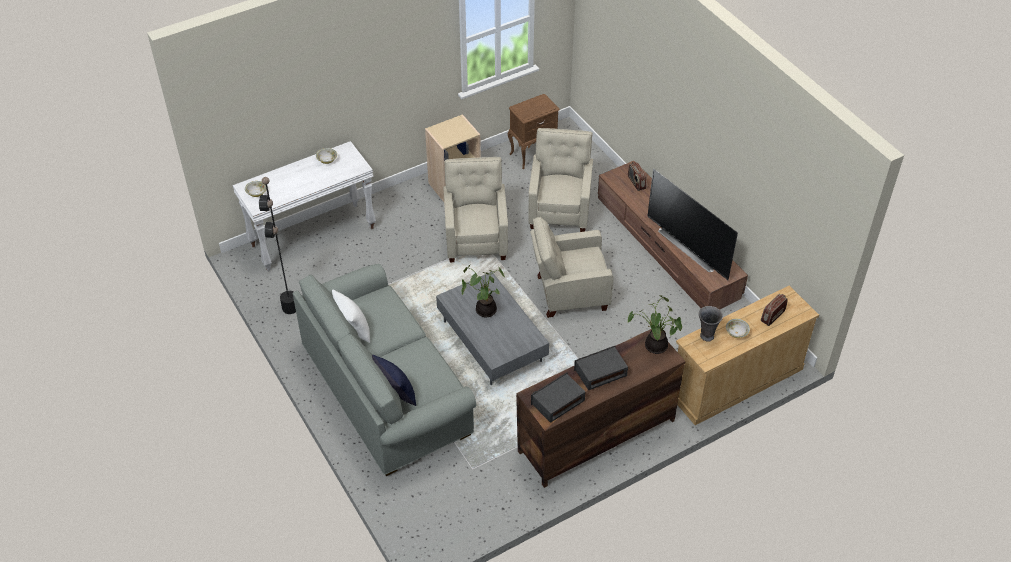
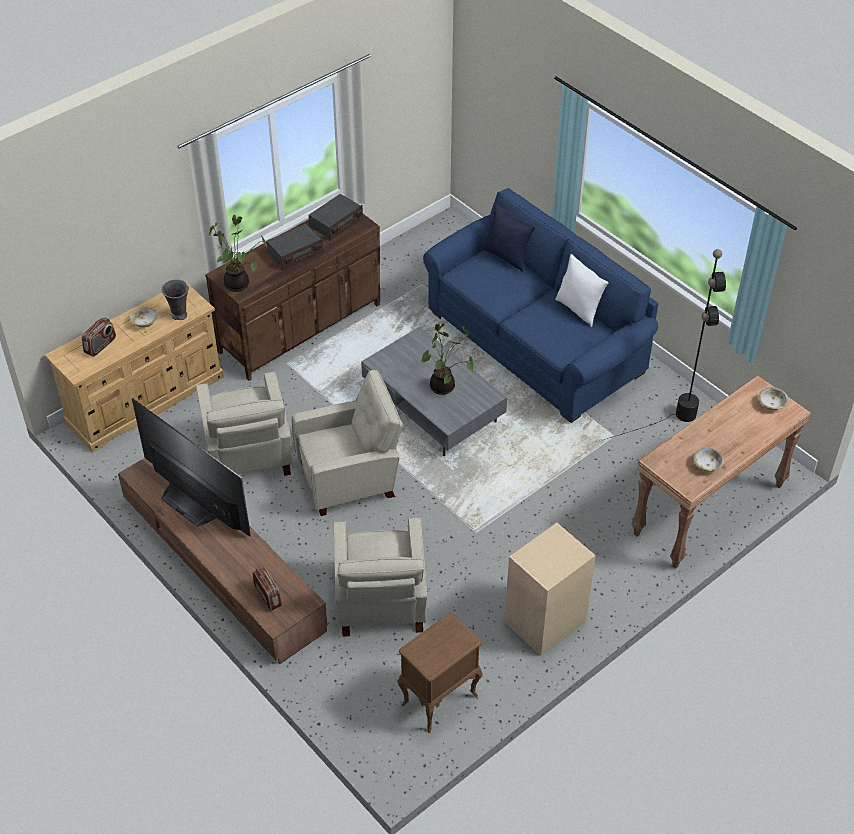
camera: 170 degrees right, 0 degrees up
white console table [233,141,376,271] -> brown console table [631,375,811,569]
grey sofa [293,264,476,476] -> blue sofa [423,188,658,423]
beige armchair [443,157,508,262] -> beige armchair moved to [196,371,292,476]

